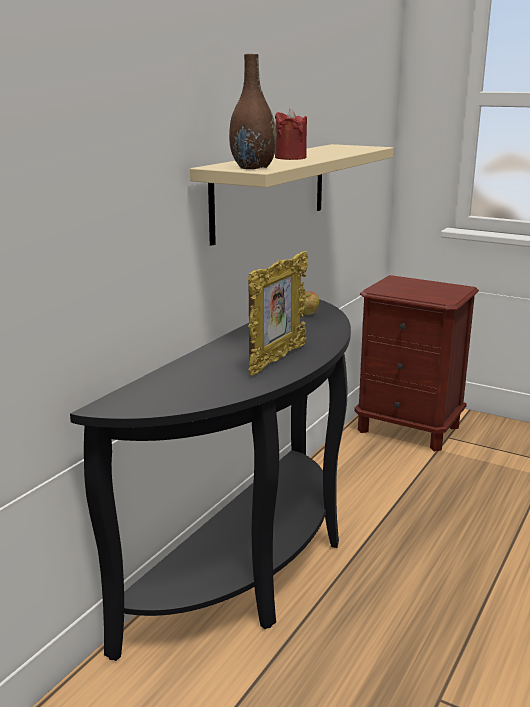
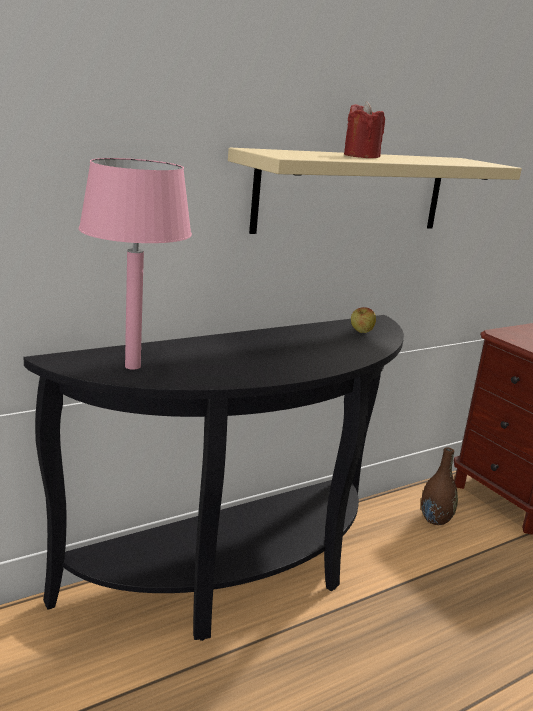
camera: 25 degrees right, 0 degrees up
brown vase [229,54,277,169] -> brown vase moved to [421,448,458,525]
picture frame [248,251,308,376] -> none
none -> pink table lamp [79,158,192,370]

